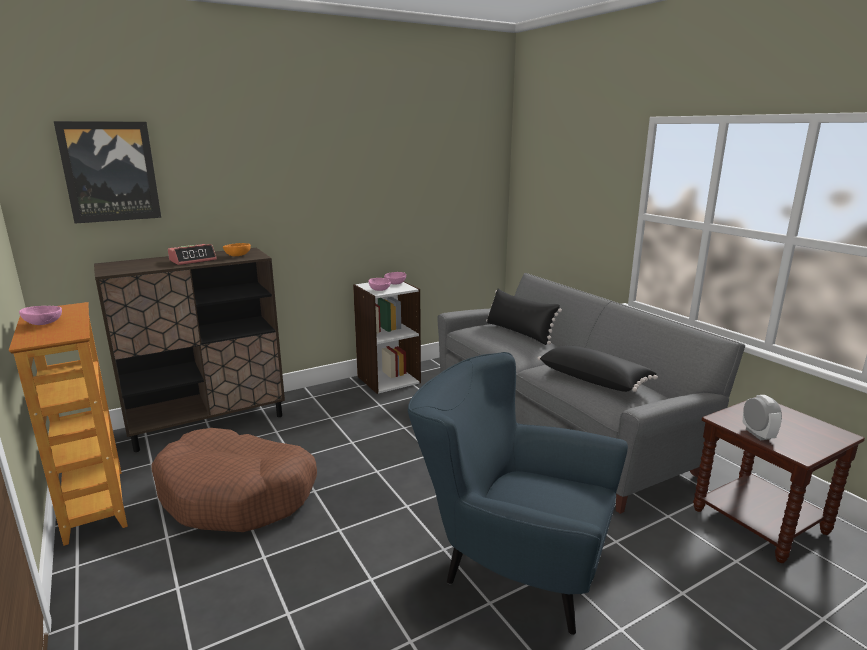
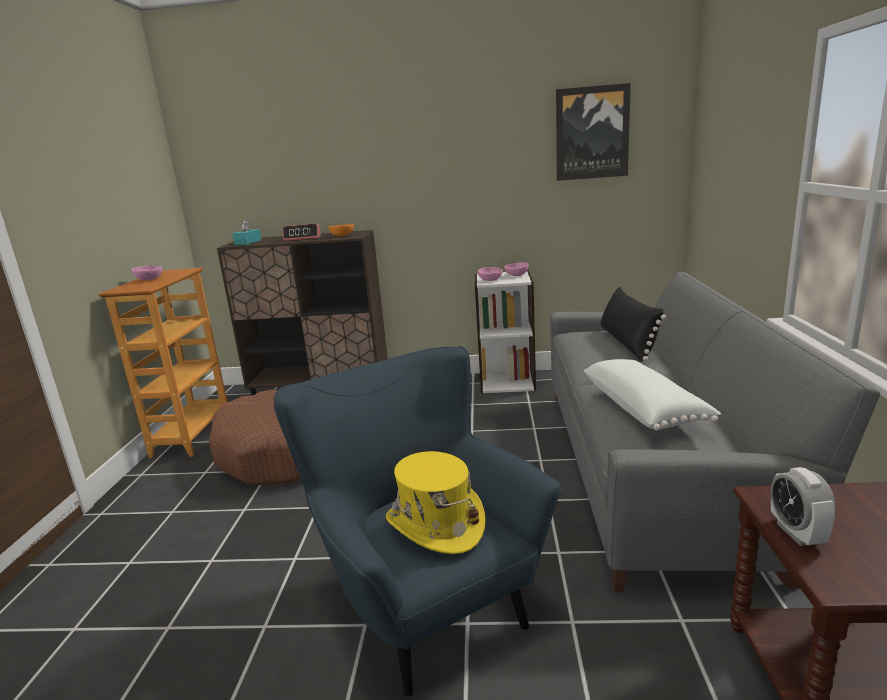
camera: 35 degrees right, 0 degrees up
picture [54,121,161,224] -> picture moved to [556,83,631,181]
black pillow [537,345,658,392] -> white pillow [584,359,721,431]
alarm clock [743,395,782,440] -> alarm clock turned 150 degrees clockwise [771,467,836,546]
none -> turquoise tissue box [232,220,261,245]
none -> yellow hat [386,451,485,554]

